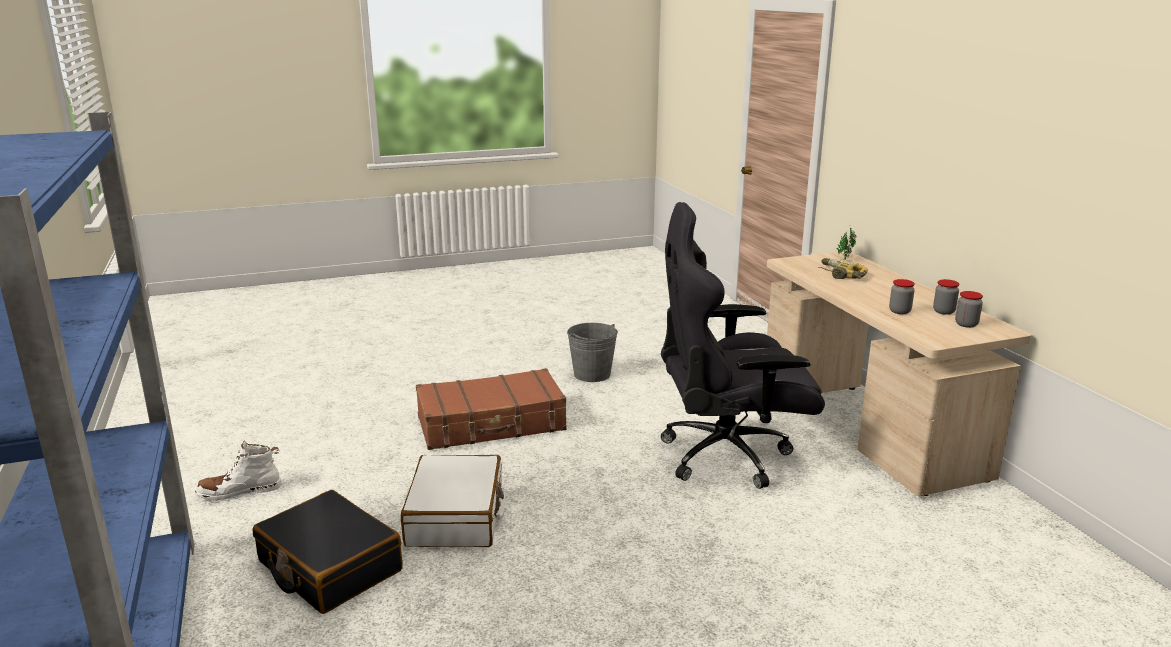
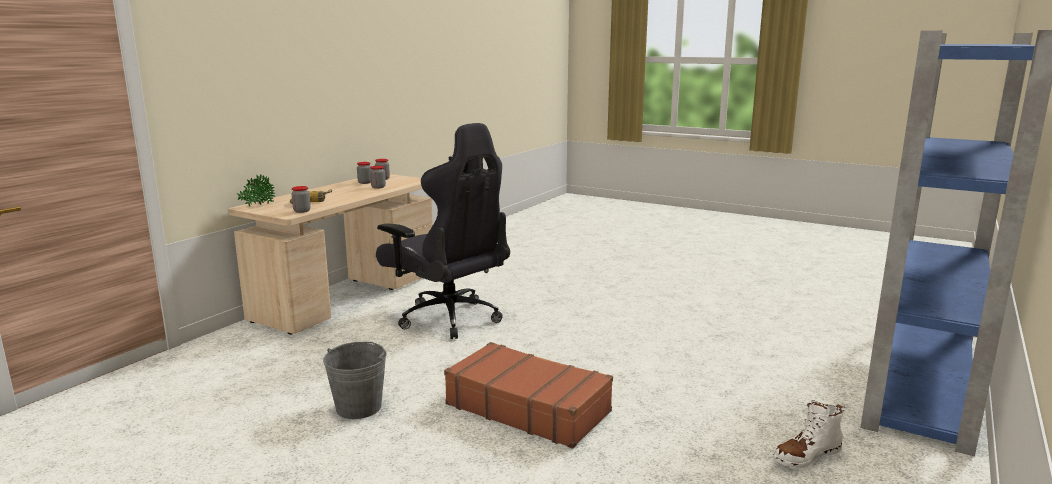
camera: 130 degrees left, 5 degrees down
white boot [195,440,282,501] -> white boot turned 120 degrees clockwise [773,400,845,468]
black suitcase [253,490,403,614] -> none
white suitcase [401,455,505,547] -> none
none -> jar [292,186,311,213]

